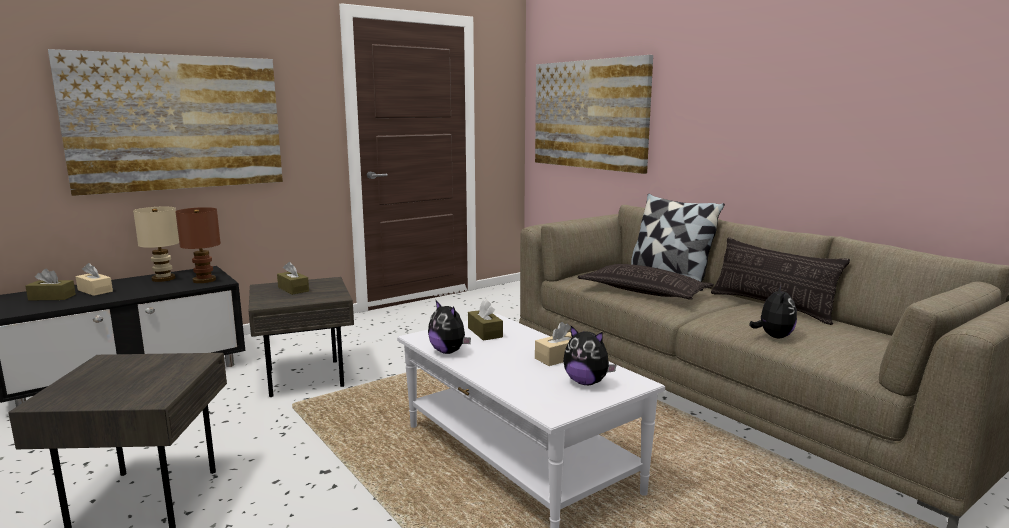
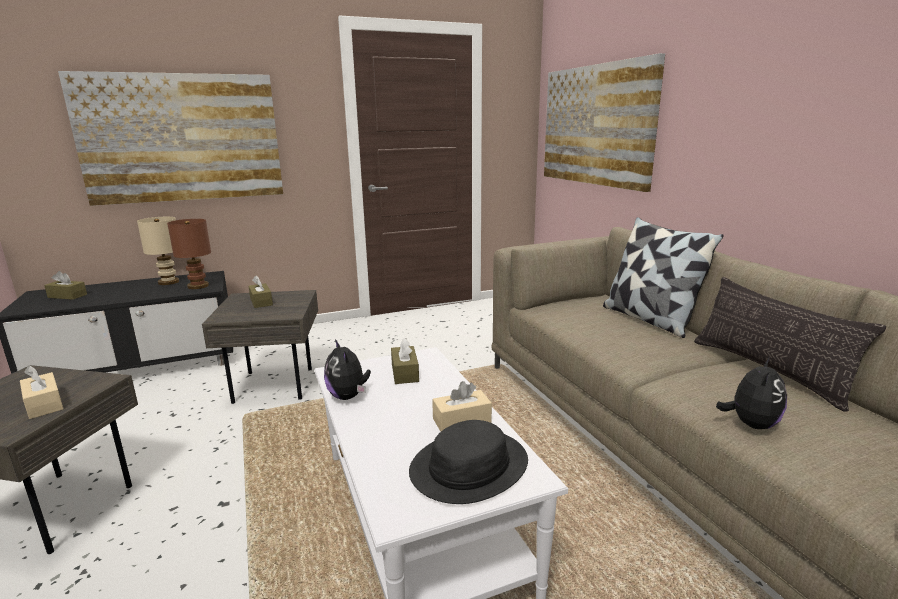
camera: 15 degrees right, 5 degrees up
beige tissue box [76,263,113,296] -> beige tissue box moved to [20,365,63,419]
plush toy [563,326,616,385] -> black hat [409,420,528,504]
pillow [577,264,714,300] -> none

